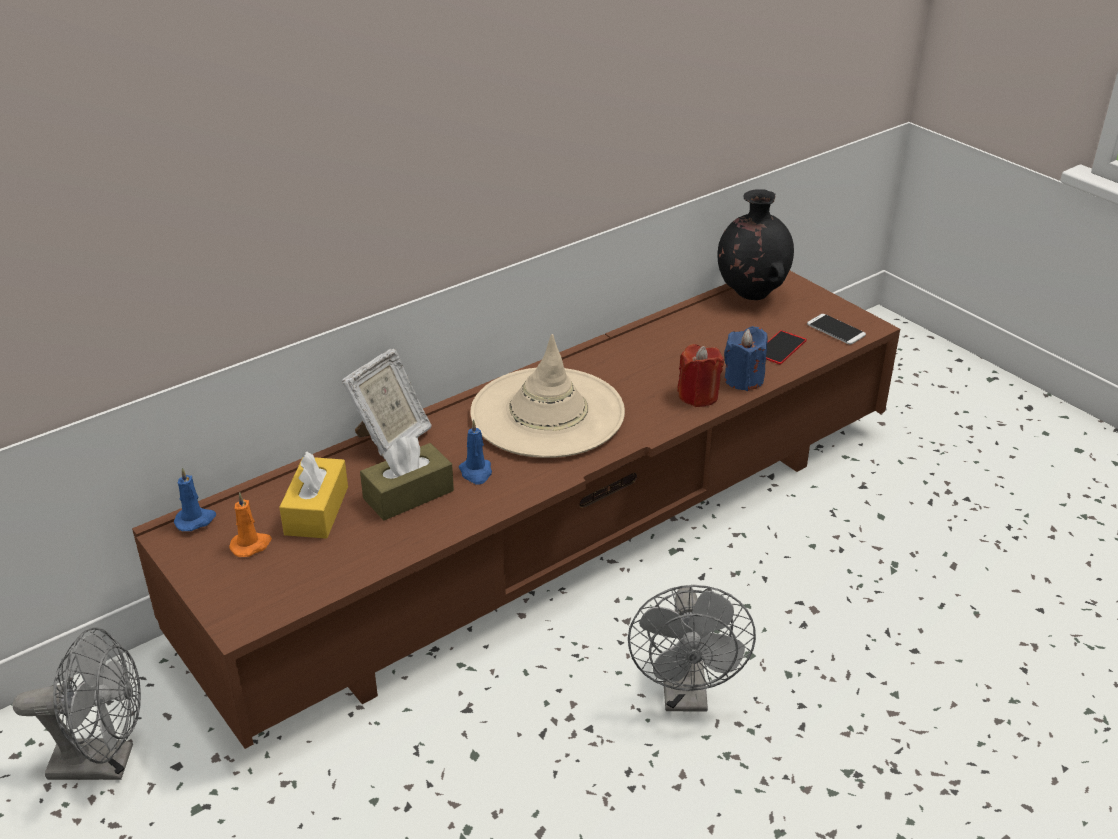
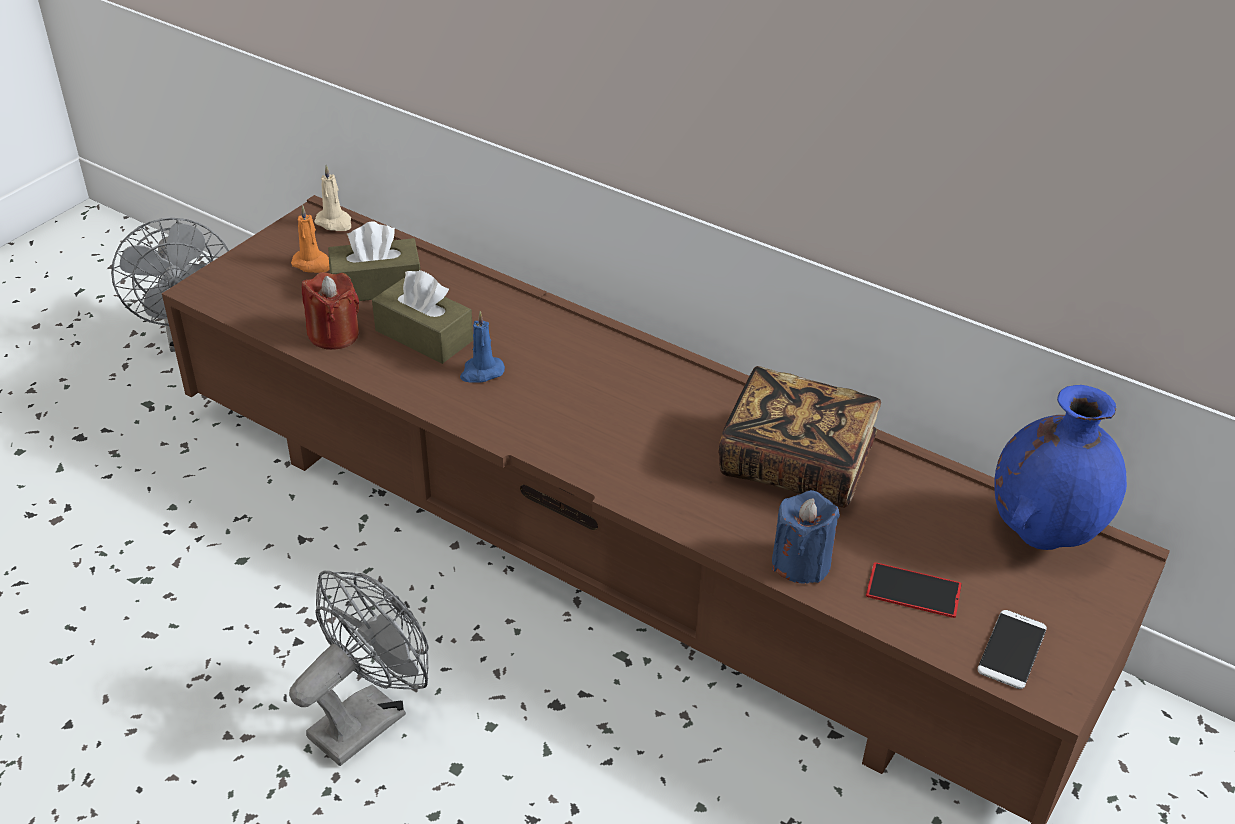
camera: 70 degrees right, 5 degrees up
blue candle [174,467,216,531] -> beige candle [314,165,351,231]
yellow tissue box [279,452,348,539] -> brown tissue box [328,221,421,301]
picture frame [342,349,432,459] -> none
beige hat [471,334,625,458] -> none
grey fan [628,585,756,712] -> grey fan turned 150 degrees clockwise [289,571,429,766]
red candle [677,344,724,407] -> red candle moved to [302,272,359,350]
black vase [717,190,794,300] -> blue vase [994,385,1127,550]
none -> book [719,366,881,508]

